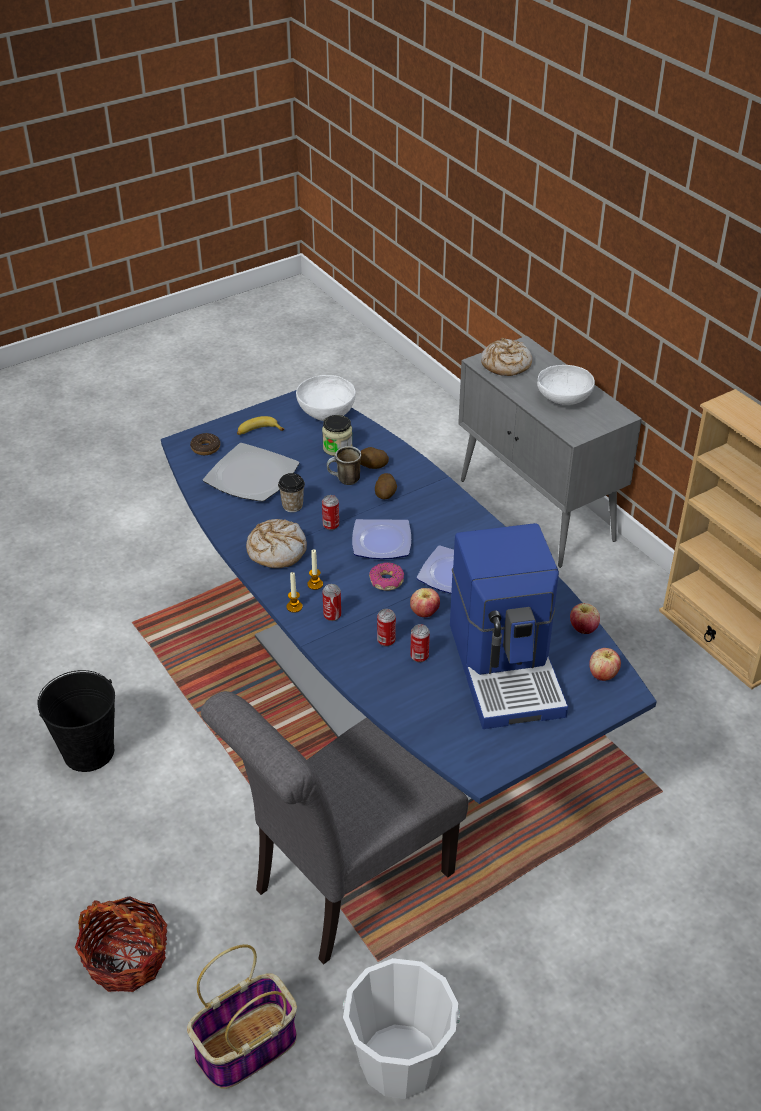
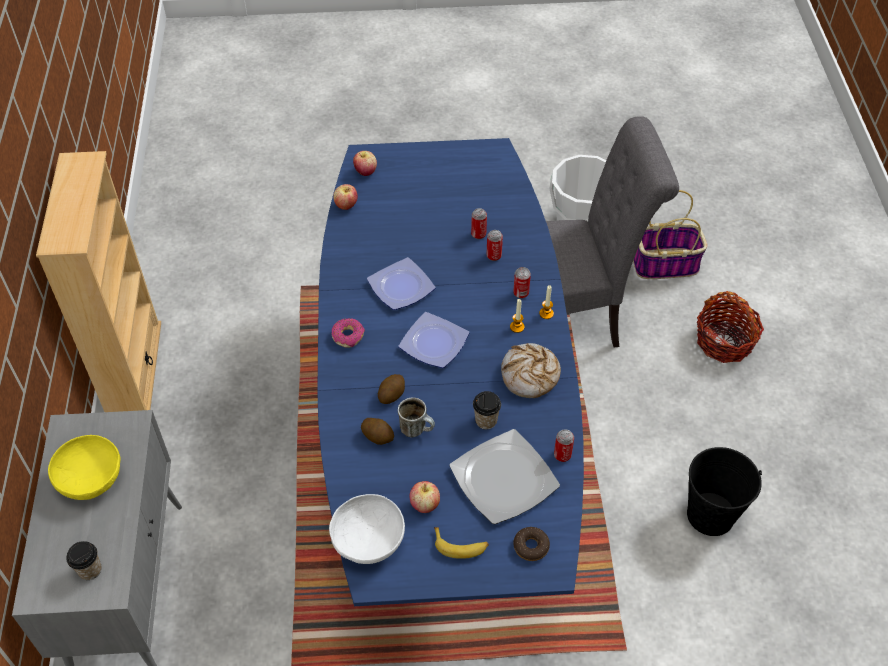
camera: 150 degrees left, 10 degrees up
jar [322,415,353,456] -> none
can [322,495,339,530] -> can moved to [554,429,574,462]
donut [369,562,404,591] -> donut moved to [332,318,365,348]
apple [410,588,440,617] -> apple moved to [410,481,440,513]
coffee machine [450,523,568,729] -> none
bread [481,338,532,376] -> cup [67,541,101,580]
white bowl [537,365,595,405] -> yellow bowl [48,435,121,500]

